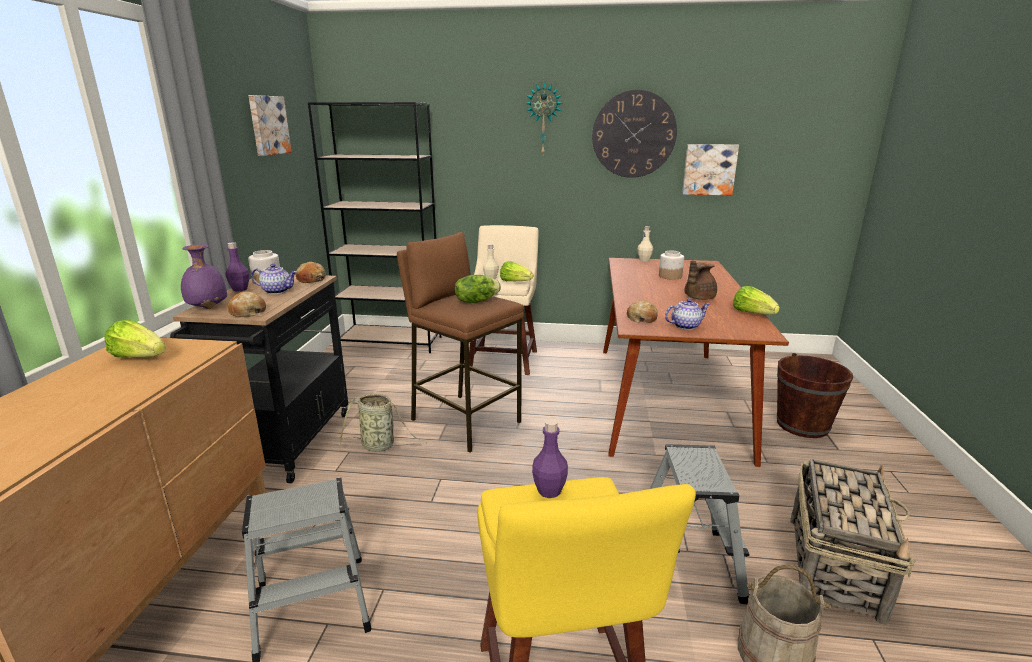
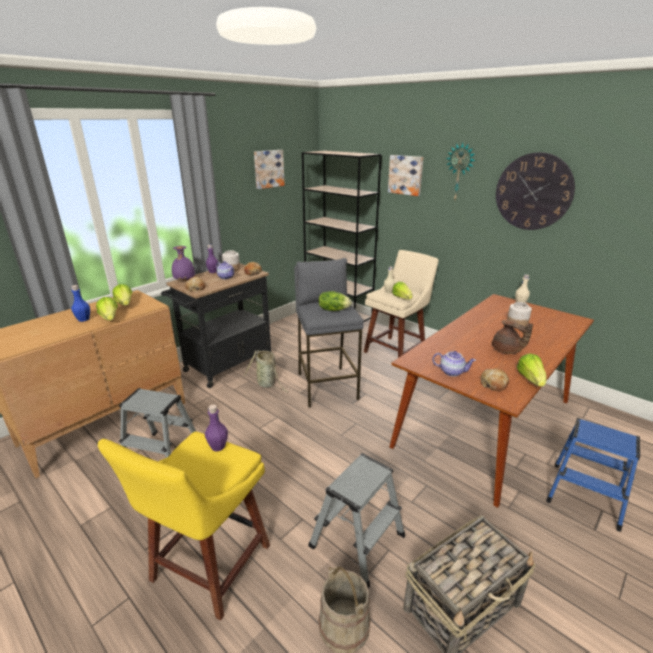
camera: 35 degrees right, 5 degrees up
brown stool [397,232,524,452] -> grey stool [294,258,364,408]
bread [627,300,657,323] -> bread moved to [481,368,509,391]
picture [682,144,739,195] -> picture moved to [388,155,424,196]
brown teapot [684,261,717,300] -> brown teapot turned 120 degrees counterclockwise [492,320,533,354]
brown bucket [777,353,853,438] -> blue step ladder [546,418,640,532]
none -> blue bottle [71,285,90,322]
none -> lettuce [96,297,118,321]

